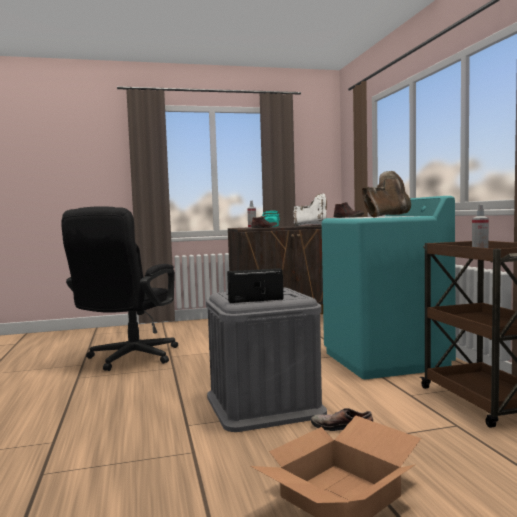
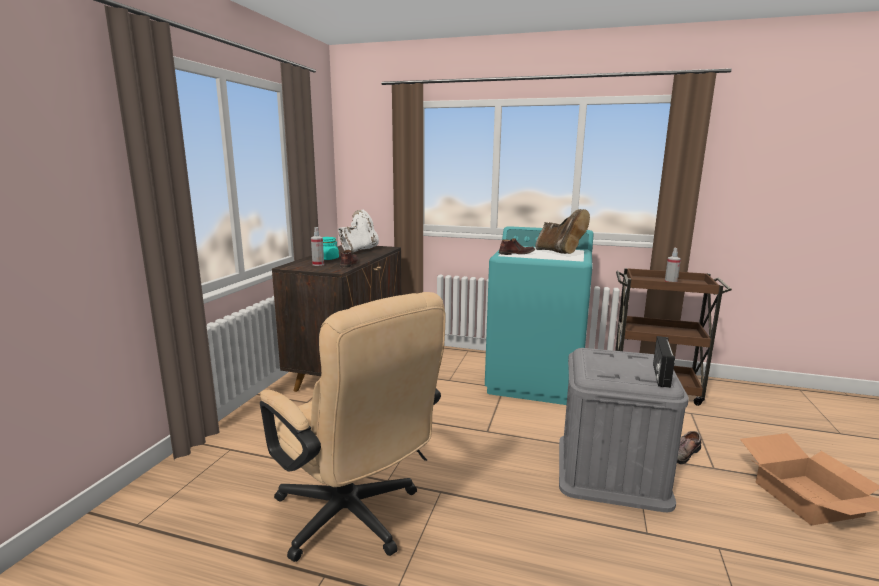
camera: 60 degrees left, 10 degrees up
black office chair [61,206,178,371] -> beige office chair [260,292,446,562]
brown boot [362,171,411,218] -> brown boot turned 150 degrees clockwise [535,209,590,254]

